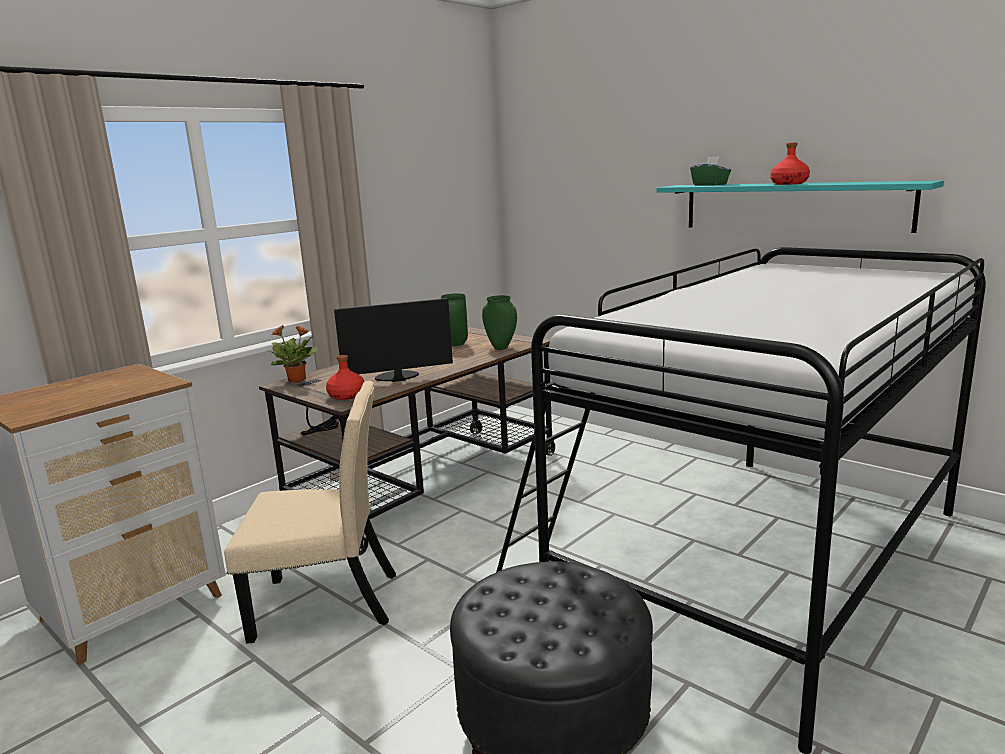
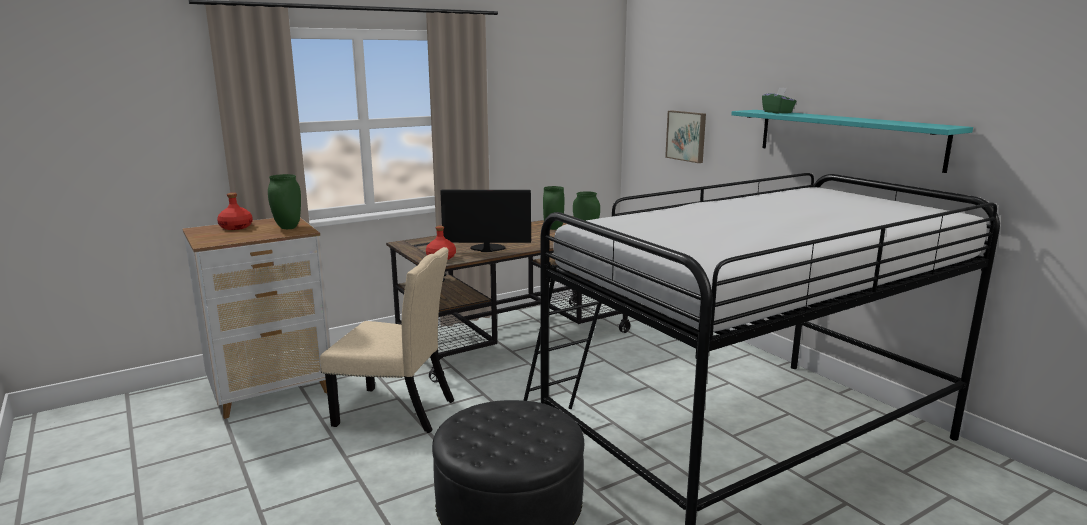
camera: 15 degrees right, 0 degrees up
potted plant [267,325,319,383] -> none
red bottle [770,142,810,185] -> red bottle moved to [217,193,253,230]
none -> green vase [268,174,301,229]
none -> picture [665,111,706,163]

